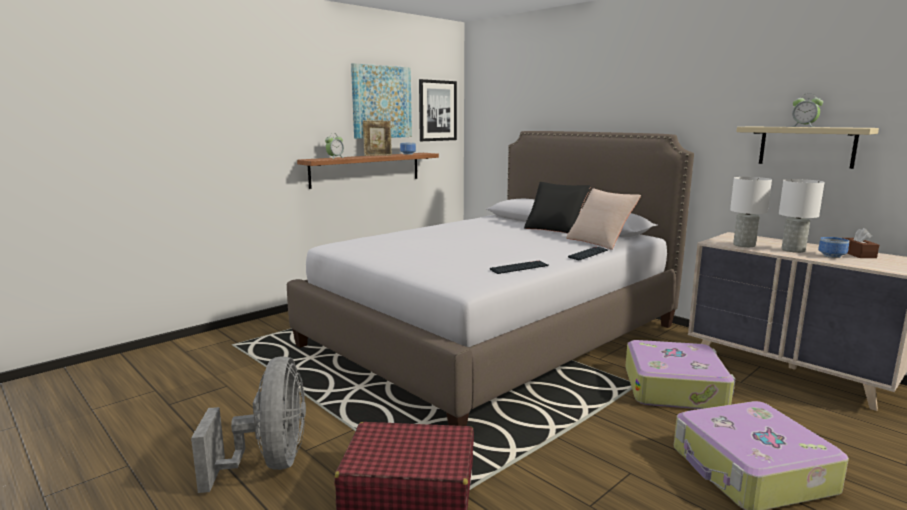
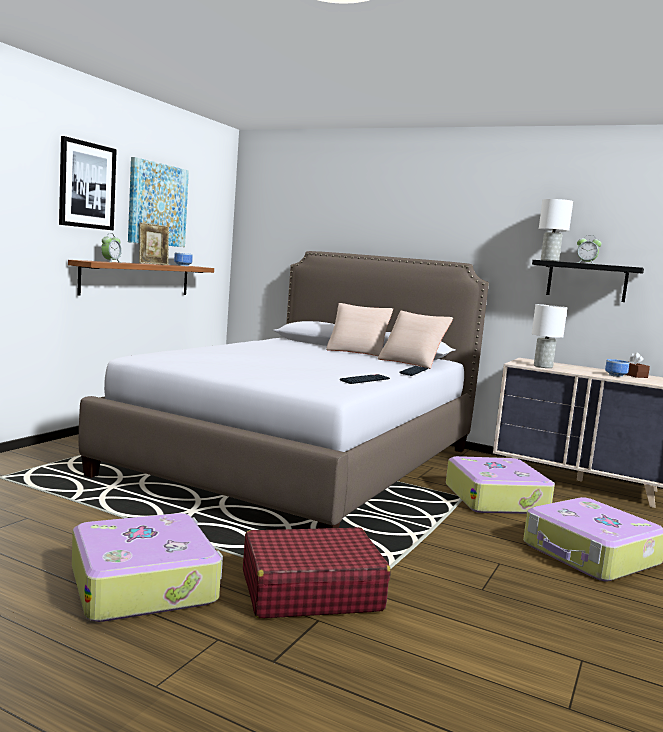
camera: 20 degrees left, 5 degrees down
grey fan [191,356,306,493] -> suitcase [72,513,223,622]
picture [419,79,457,141] -> picture moved to [59,136,117,230]
black pillow [524,182,591,233] -> beige pillow [326,303,393,356]
beige shelf [736,126,879,169] -> black shelf [532,260,644,302]
white table lamp [779,179,824,253] -> white table lamp moved to [539,199,573,261]

